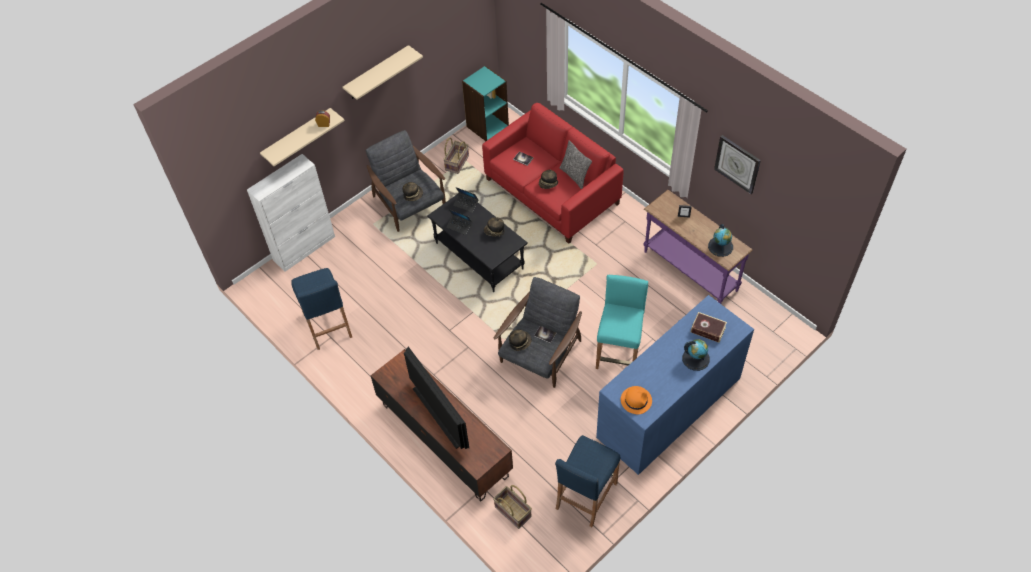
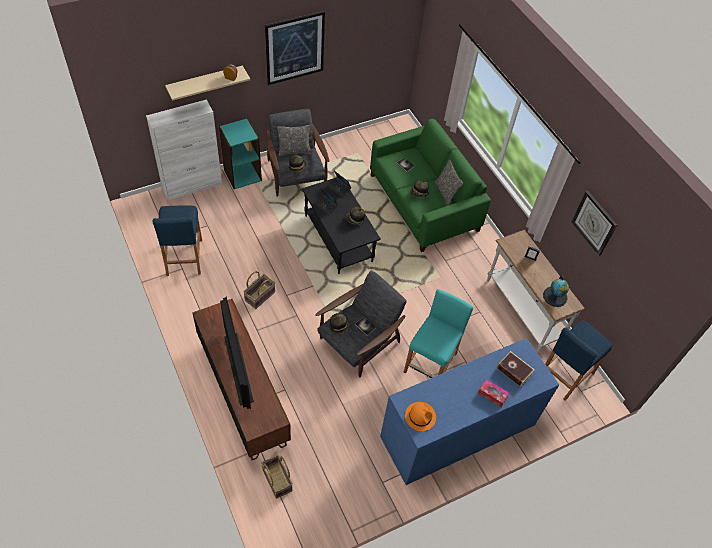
camera: 10 degrees right, 0 degrees up
beige shelf [342,45,423,100] -> picture [265,11,325,85]
basket [443,138,469,174] -> basket moved to [243,271,275,309]
turquoise bookcase [462,66,509,141] -> turquoise bookcase moved to [219,118,262,189]
red sofa [482,103,624,244] -> green sofa [370,119,491,252]
blue stool [555,435,621,527] -> blue stool moved to [545,320,613,401]
purple console table [644,190,753,304] -> white console table [487,230,585,353]
globe [682,339,710,371] -> tissue box [478,379,509,407]
none -> pillow [277,125,311,156]

